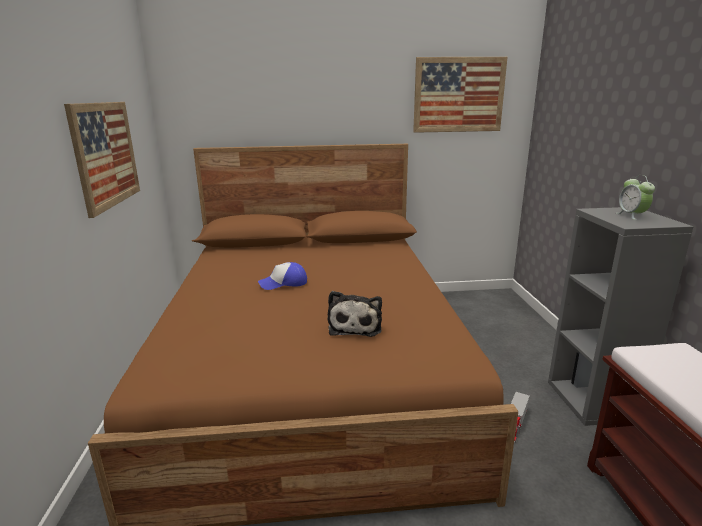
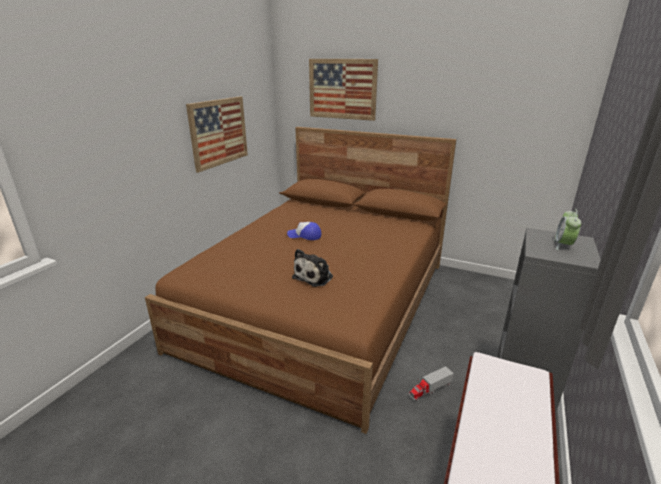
camera: 30 degrees right, 5 degrees up
picture [413,57,508,133] -> picture moved to [309,59,378,121]

